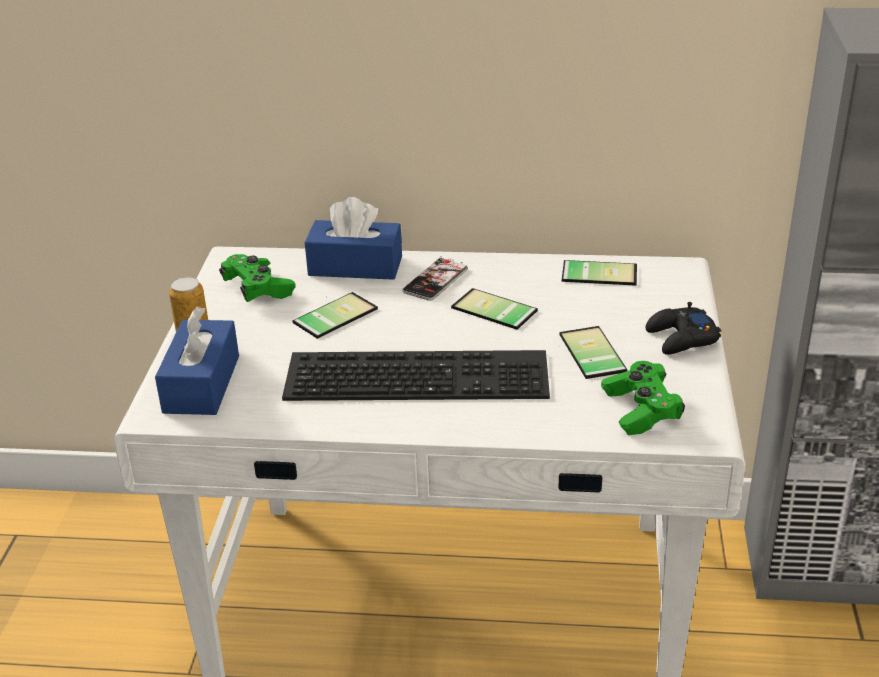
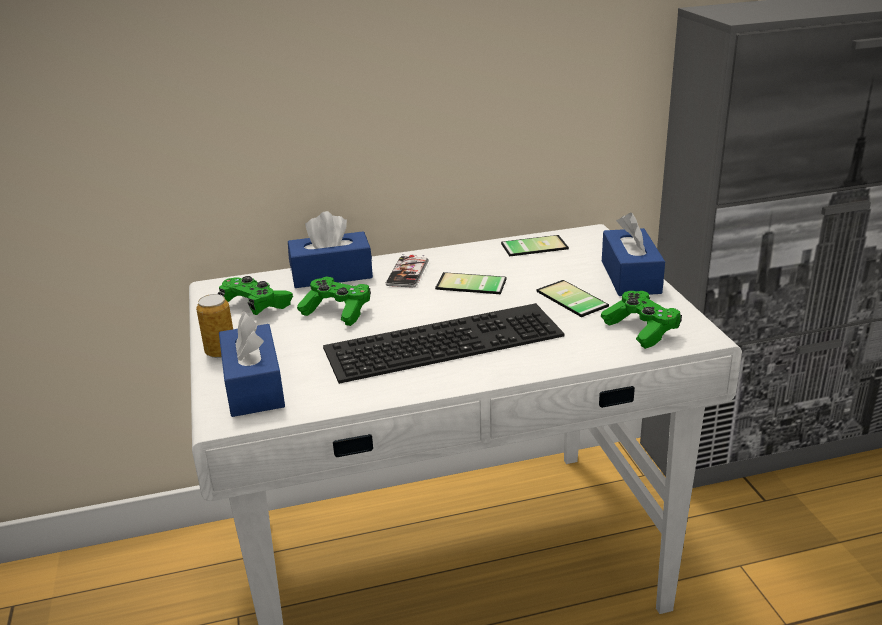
camera: 20 degrees left, 5 degrees down
phone [293,292,378,339] -> green game controller [297,277,371,326]
black game controller [646,302,721,355] -> blue tissue box [602,212,665,296]

